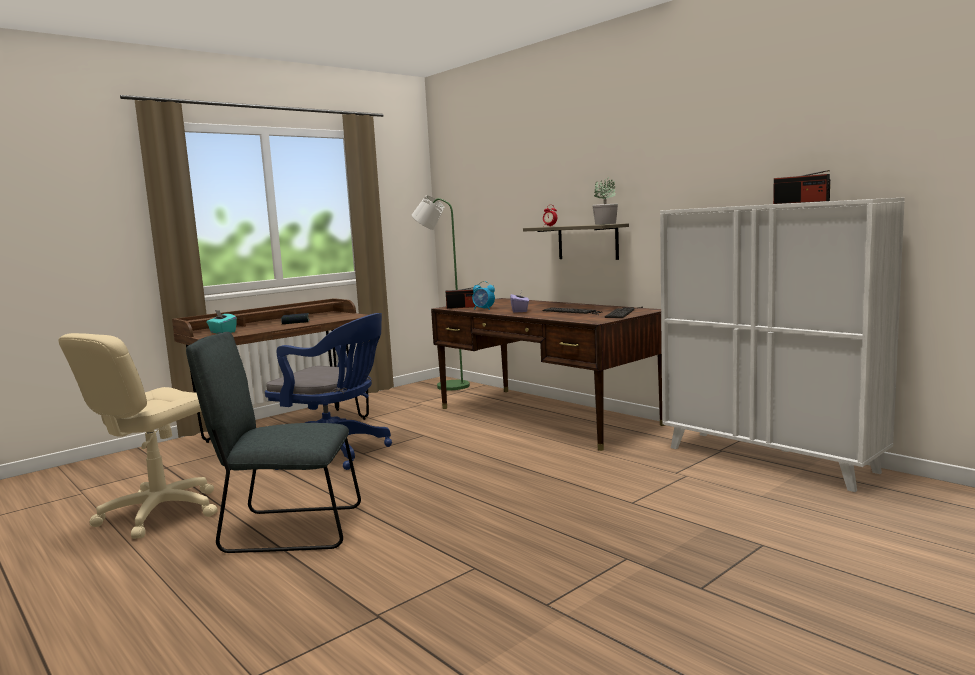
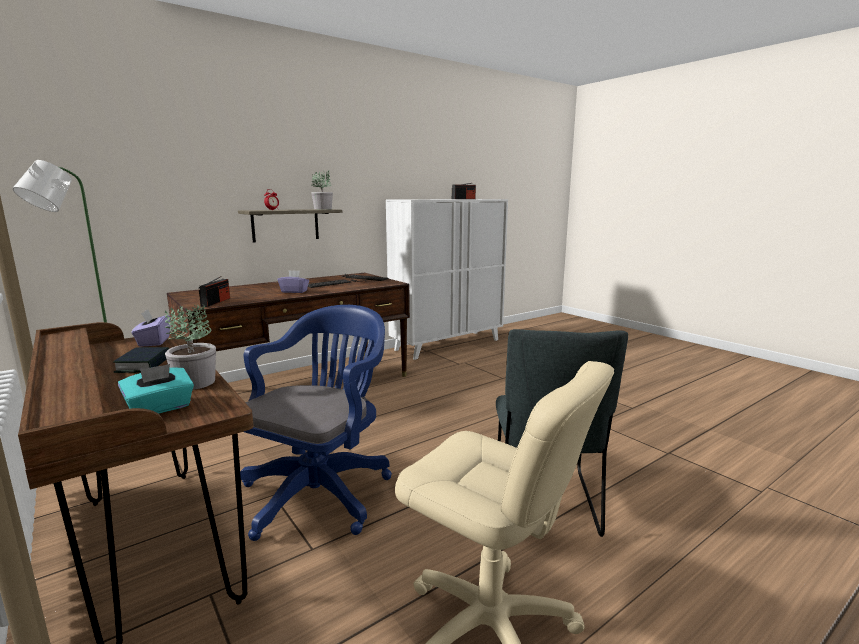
camera: 85 degrees left, 5 degrees up
alarm clock [472,281,495,310] -> none
none -> purple tissue box [132,309,170,347]
none -> potted plant [164,305,216,390]

